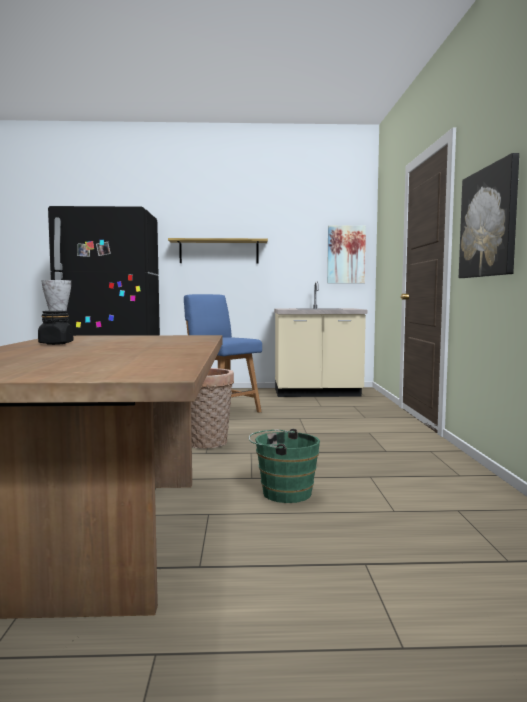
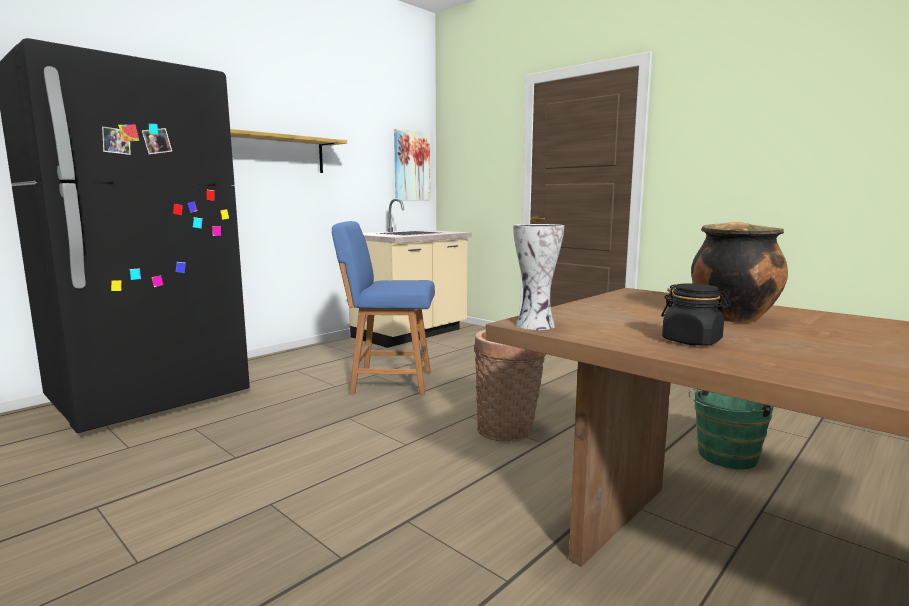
camera: 45 degrees left, 5 degrees up
picture [459,153,519,278] -> none
none -> cooking pot [691,222,788,323]

